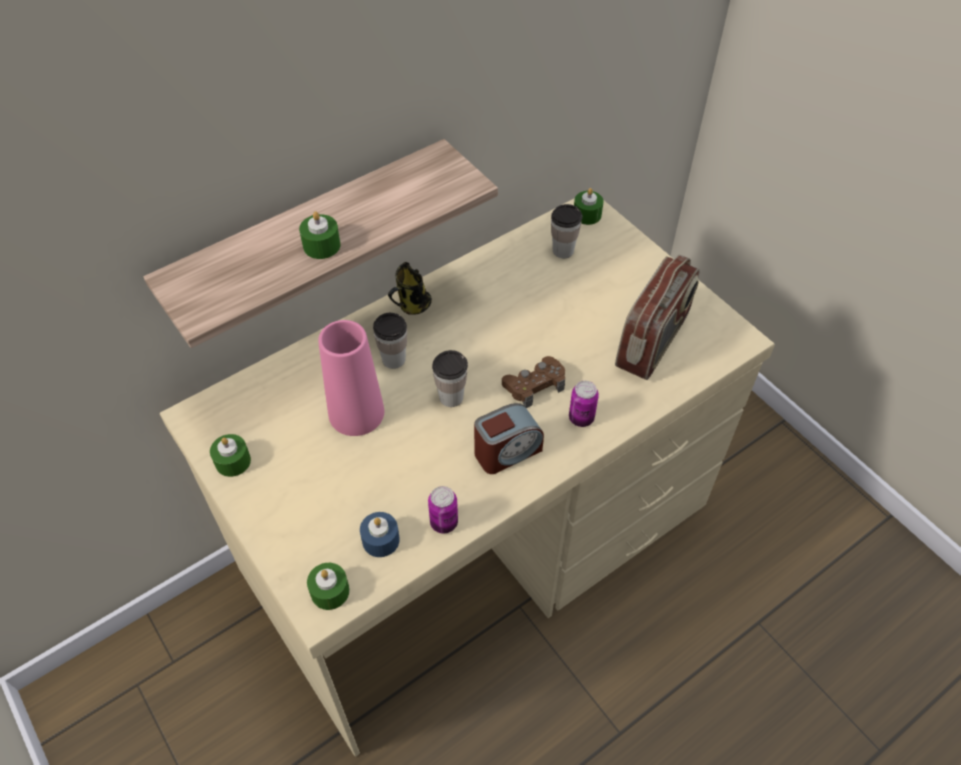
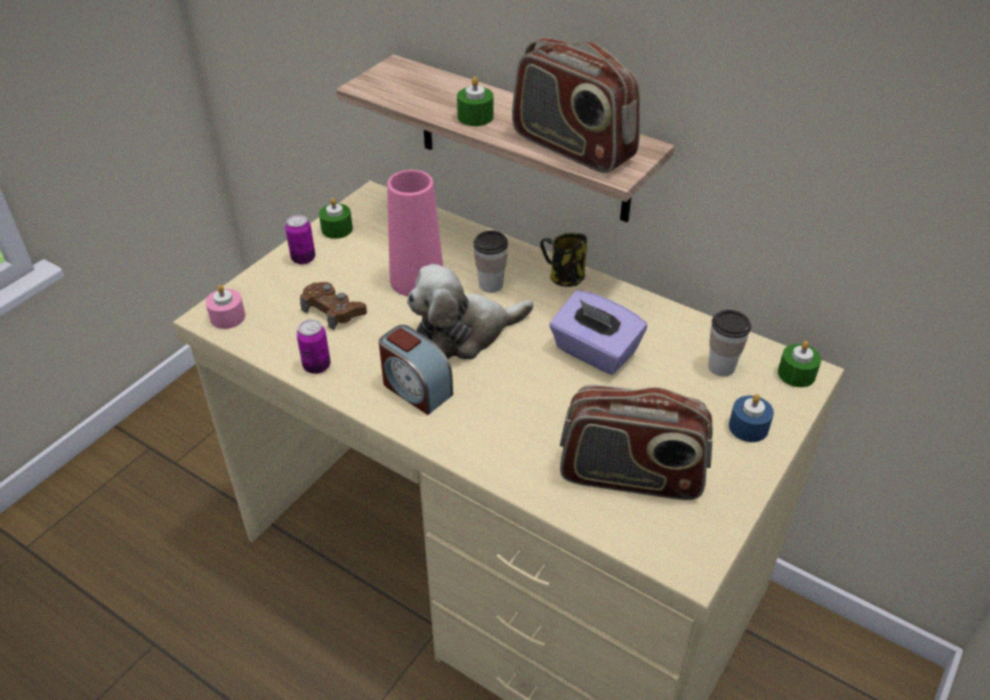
camera: 70 degrees right, 10 degrees down
green candle [307,563,350,610] -> pink candle [205,285,246,329]
blue candle [360,512,400,557] -> blue candle moved to [729,394,774,442]
cup [432,350,468,407] -> plush toy [407,264,533,360]
brown game controller [502,356,565,408] -> brown game controller moved to [300,282,367,330]
can [569,381,599,427] -> can moved to [285,215,315,265]
none -> radio [512,38,640,173]
none -> purple tissue box [549,290,647,375]

